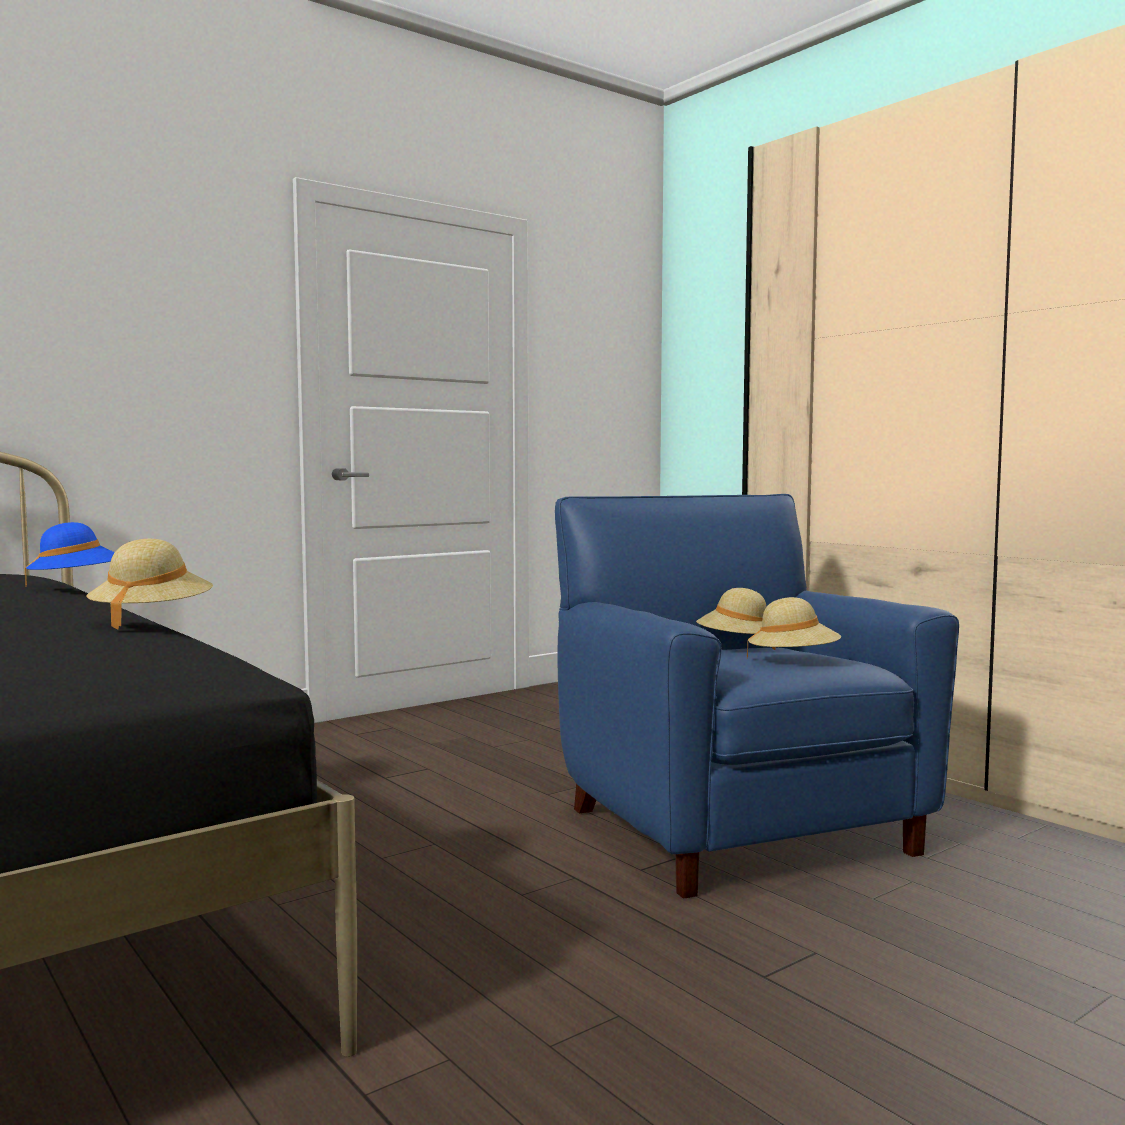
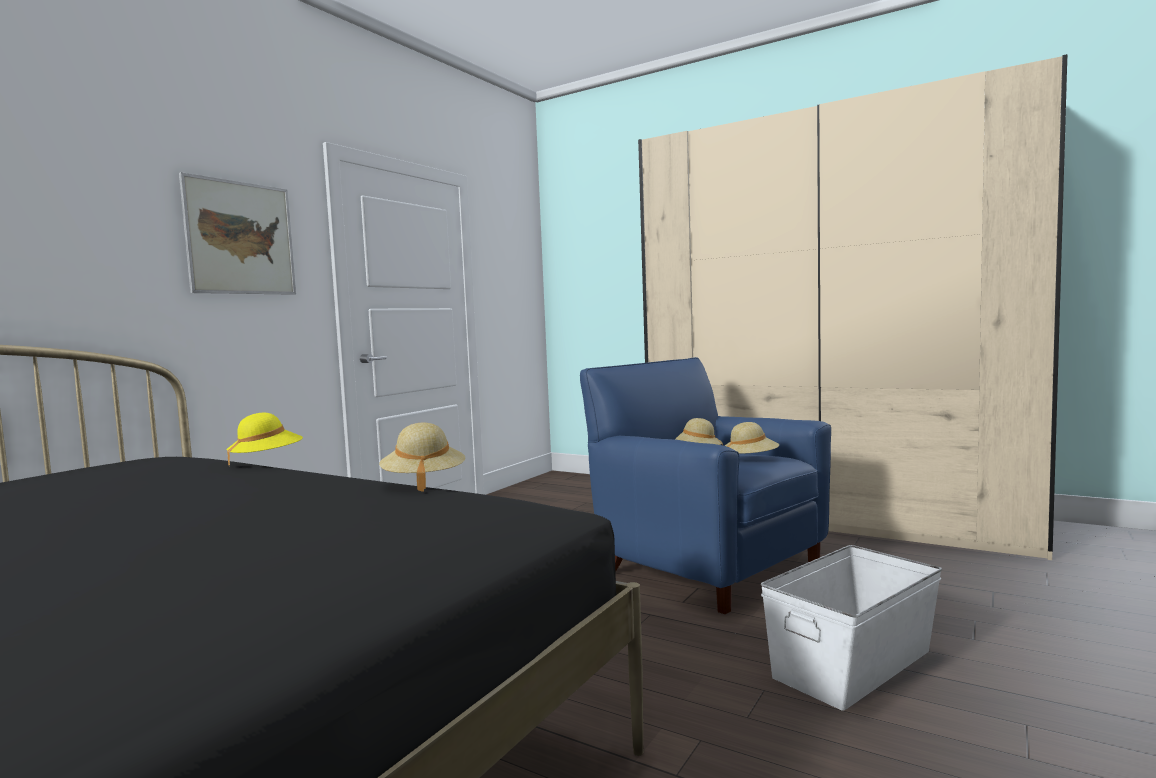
camera: 20 degrees left, 0 degrees up
blue hat [25,522,115,586] -> yellow hat [227,413,303,465]
none -> picture [179,172,296,295]
none -> white storage box [761,545,942,711]

